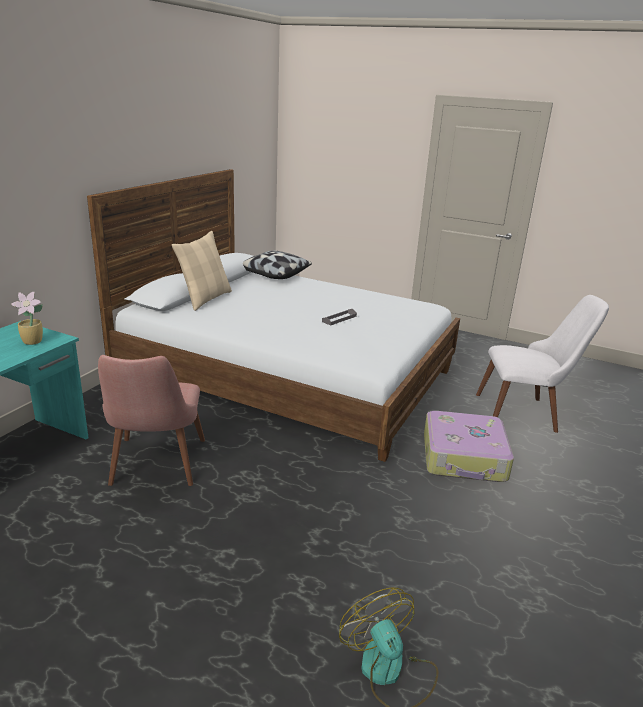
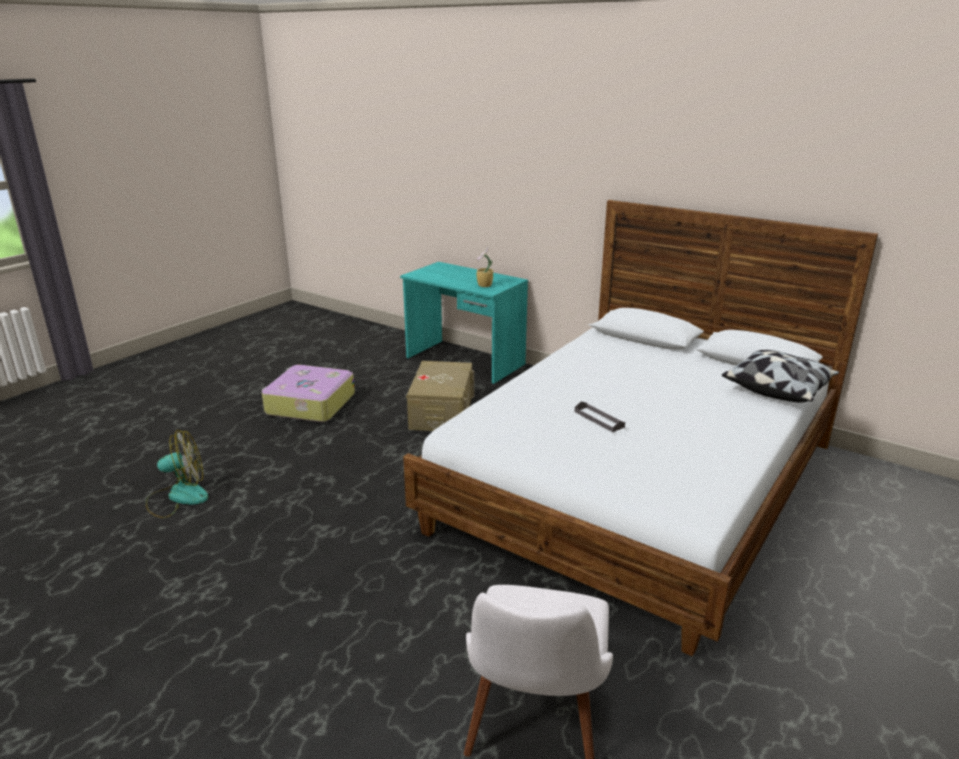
camera: 100 degrees right, 0 degrees up
pink chair [98,355,205,486] -> beige storage box [406,361,474,431]
beige pillow [172,231,232,311] -> none
suitcase [424,411,514,482] -> suitcase moved to [262,365,355,422]

